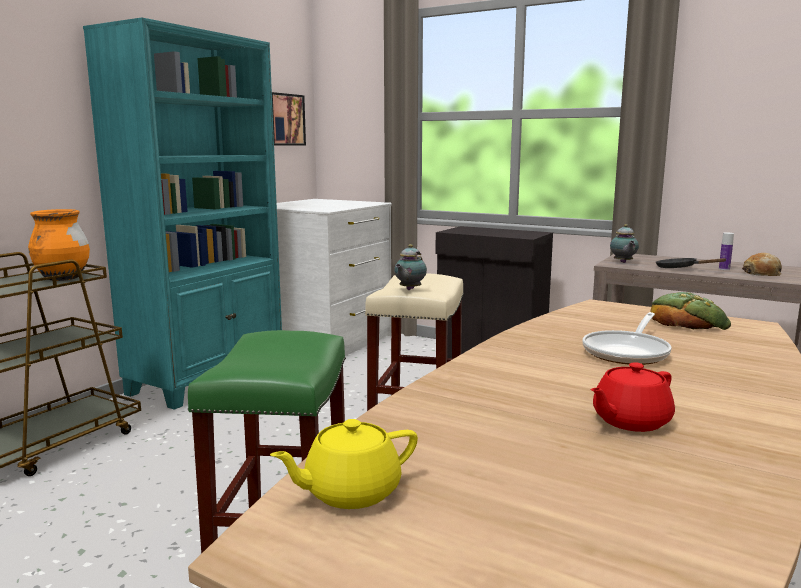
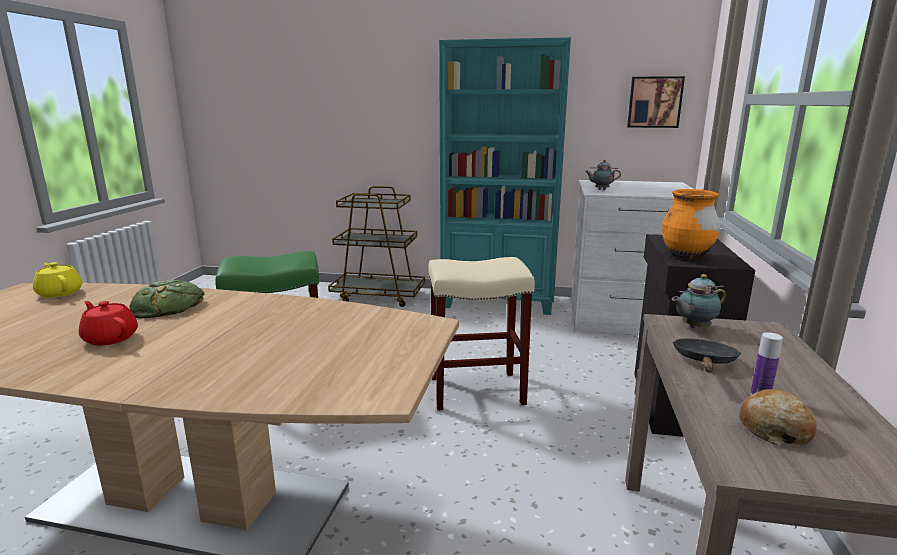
camera: 70 degrees right, 5 degrees up
orange vase [28,209,90,281] -> orange vase moved to [662,189,720,260]
teapot [394,244,427,290] -> teapot moved to [585,160,621,190]
frying pan [582,312,672,365] -> none
bread [651,292,731,330] -> bread moved to [129,280,205,318]

